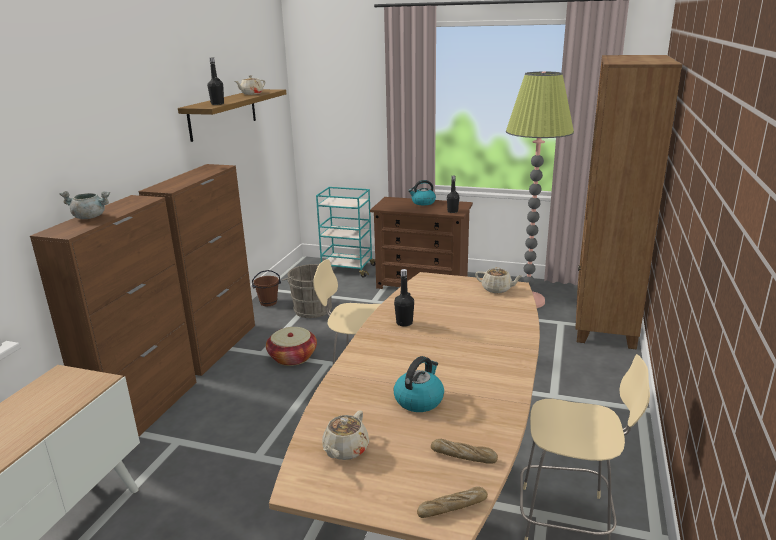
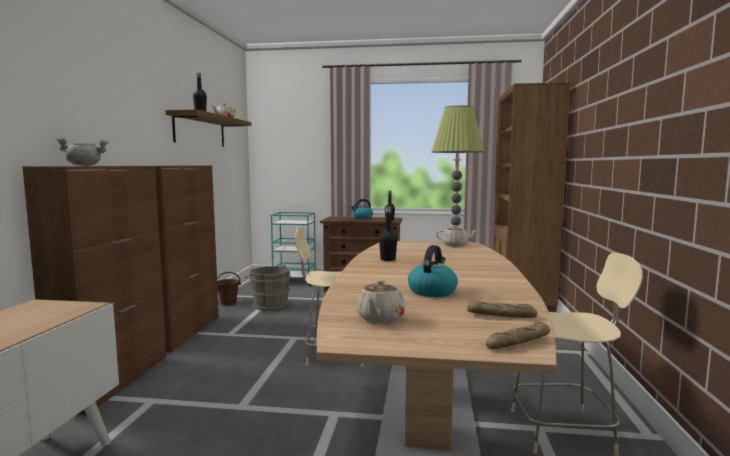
camera: 10 degrees left, 15 degrees down
basket [266,327,317,366] -> none

